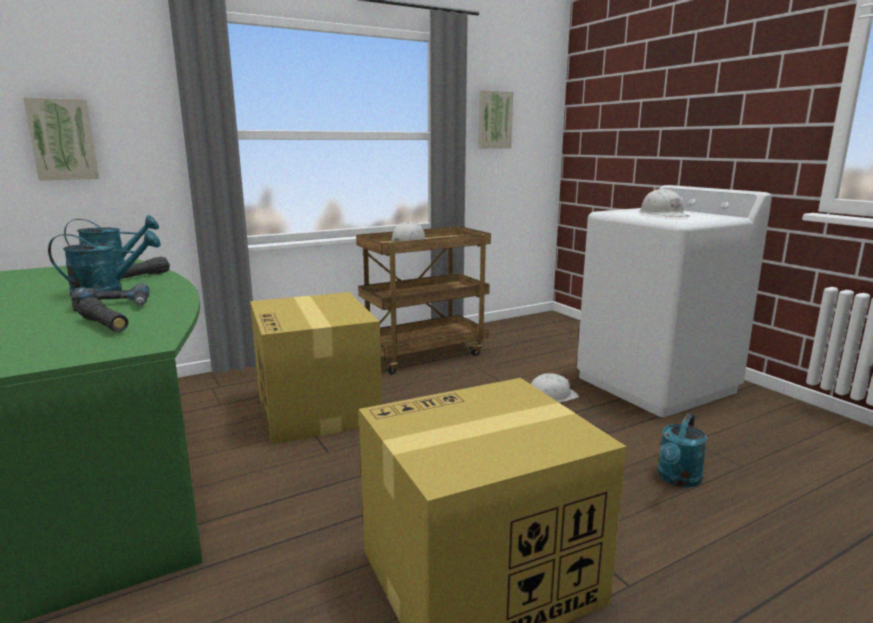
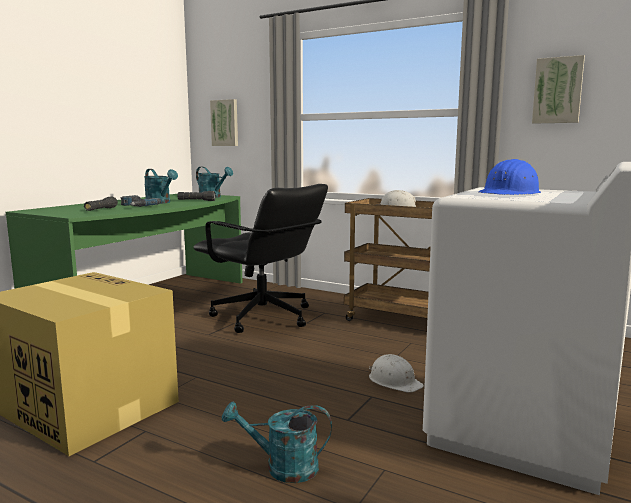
camera: 60 degrees right, 5 degrees down
cardboard box [250,292,382,445] -> black office chair [193,184,328,333]
white hard hat [639,189,690,217] -> blue hard hat [479,159,541,195]

